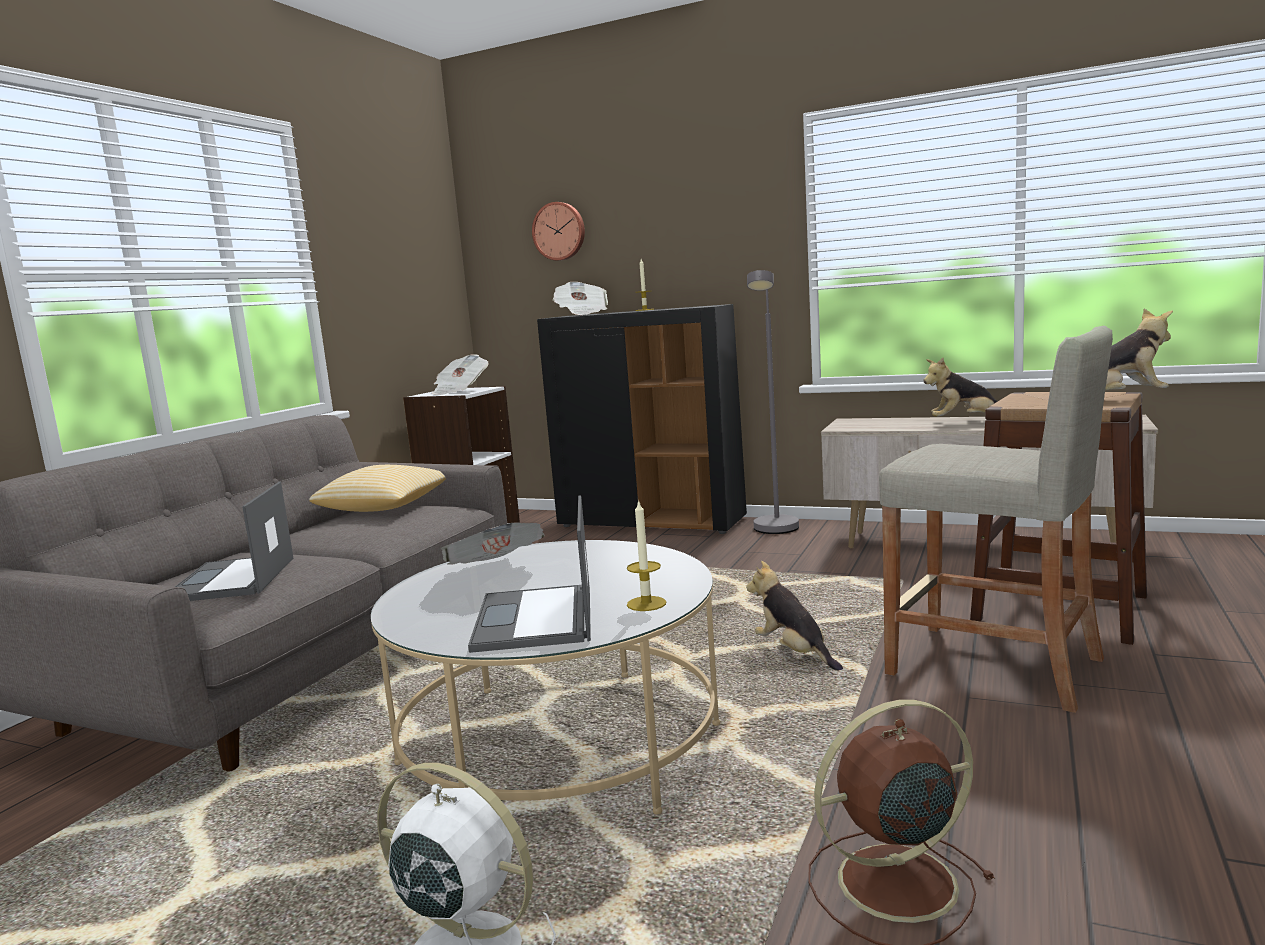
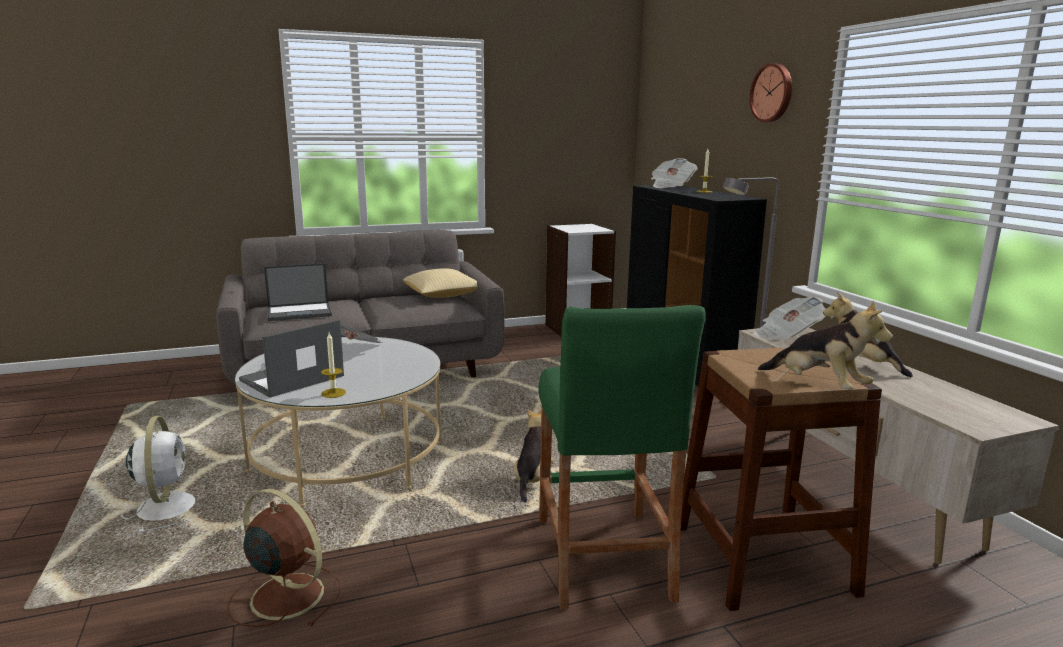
camera: 45 degrees right, 5 degrees up
laptop [175,481,293,601] -> laptop turned 150 degrees counterclockwise [264,263,332,321]
newspaper [432,354,488,395] -> newspaper moved to [753,297,825,341]
wall clock [532,202,585,261] -> wall clock moved to [749,63,792,122]
beige stool [879,325,1113,713] -> green stool [539,305,706,610]

